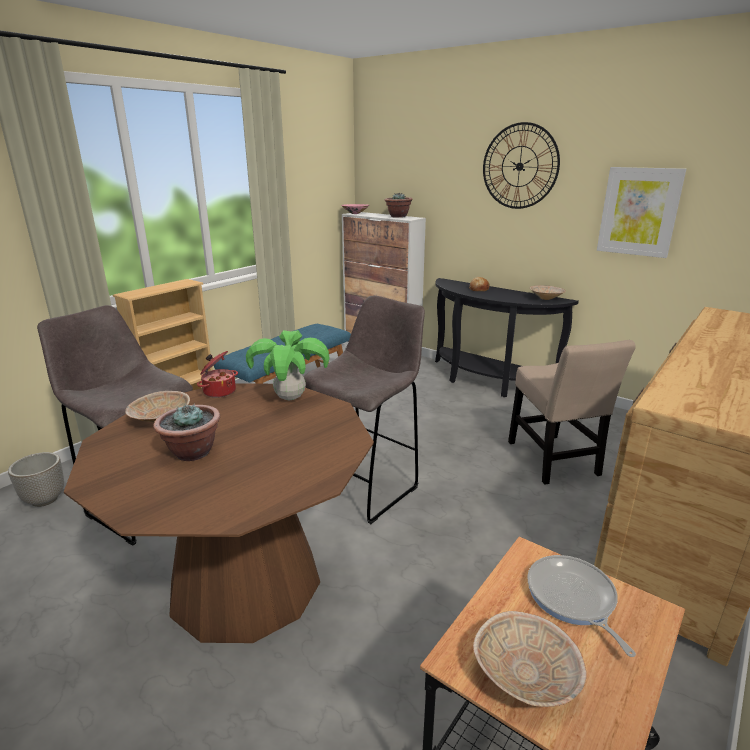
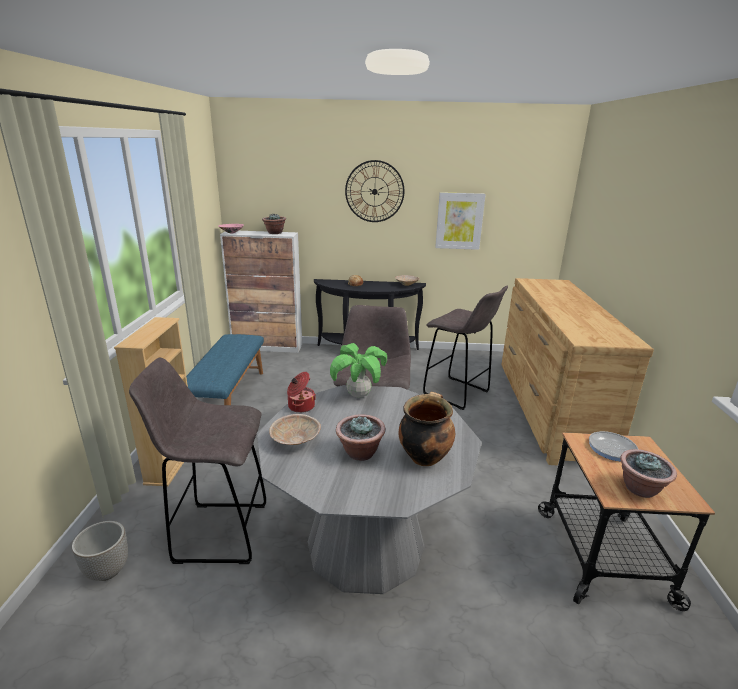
camera: 35 degrees left, 0 degrees up
brown dining table [64,383,374,643] -> grey dining table [257,385,482,594]
beige bowl [473,611,587,707] -> potted plant [620,449,677,498]
beige chair [508,340,636,485] -> grey stool [423,286,508,410]
none -> cooking pot [398,392,455,466]

